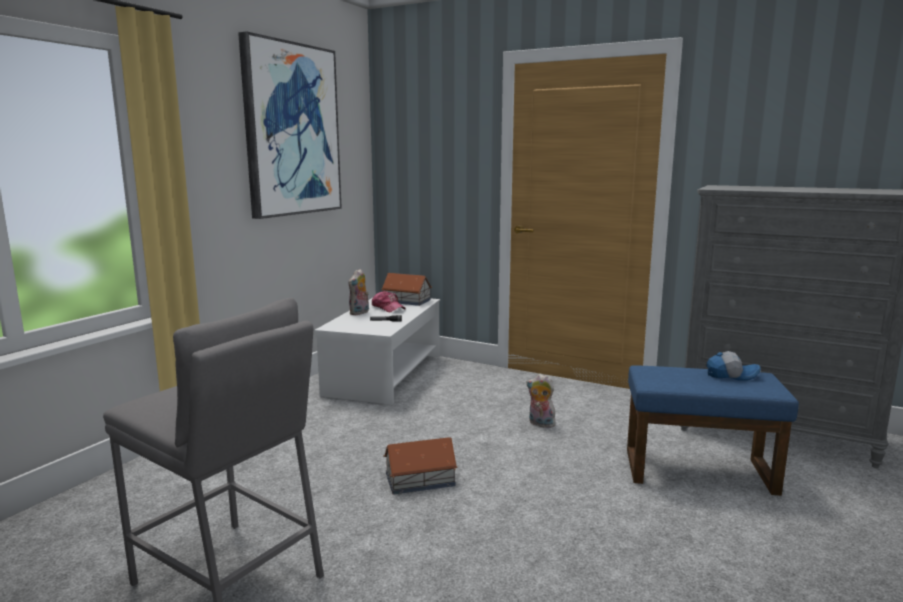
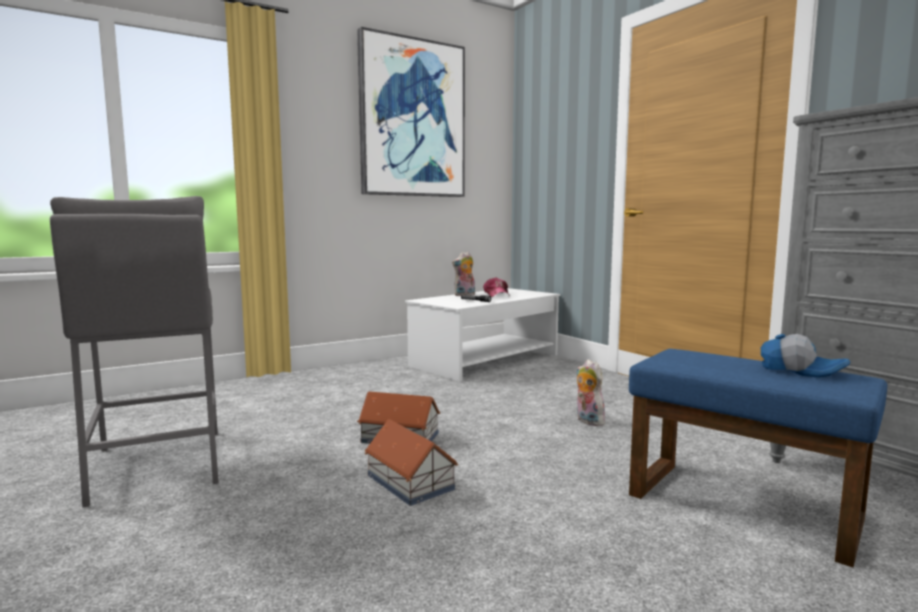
camera: 30 degrees right, 5 degrees down
toy house [381,273,432,306] -> toy house moved to [364,419,458,506]

